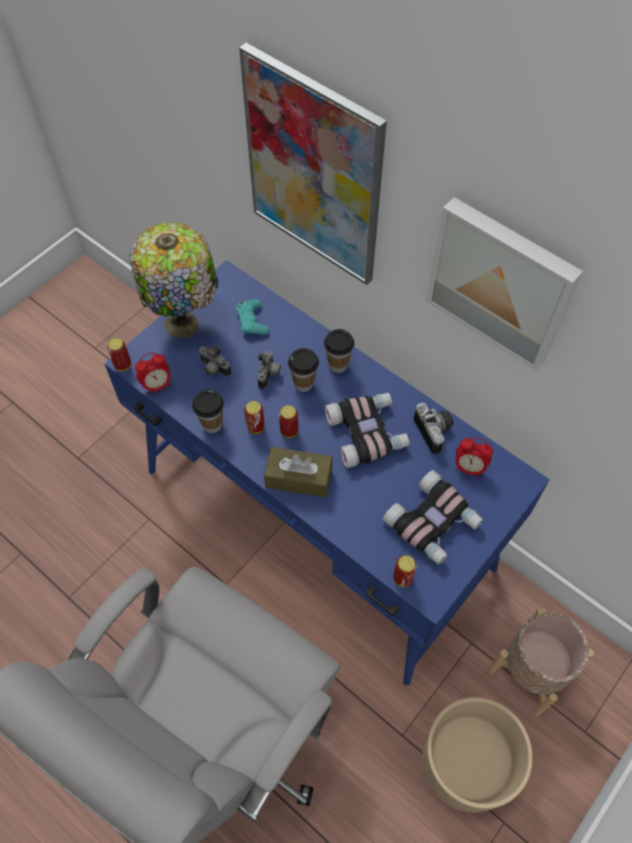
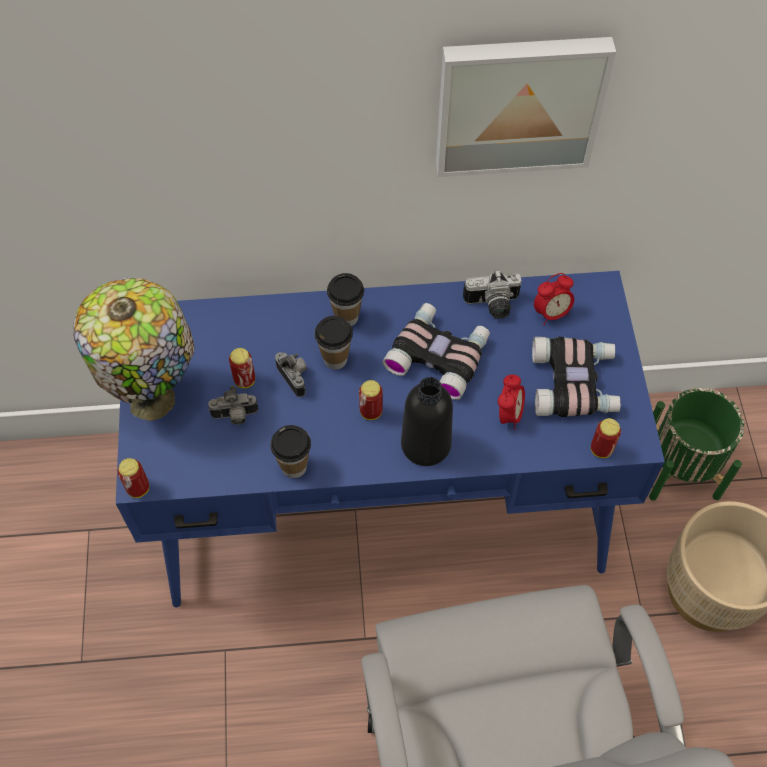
camera: 45 degrees left, 0 degrees up
alarm clock [135,353,171,396] -> alarm clock moved to [498,375,525,430]
turquoise game controller [236,299,269,335] -> none
picture [239,43,387,285] -> none
can [244,401,264,434] -> can moved to [229,348,255,388]
brown tissue box [264,447,333,498] -> black bottle [401,377,453,466]
camera [413,402,454,455] -> camera turned 150 degrees clockwise [463,270,522,319]
beige planter [488,607,594,716] -> green planter [649,388,744,501]

